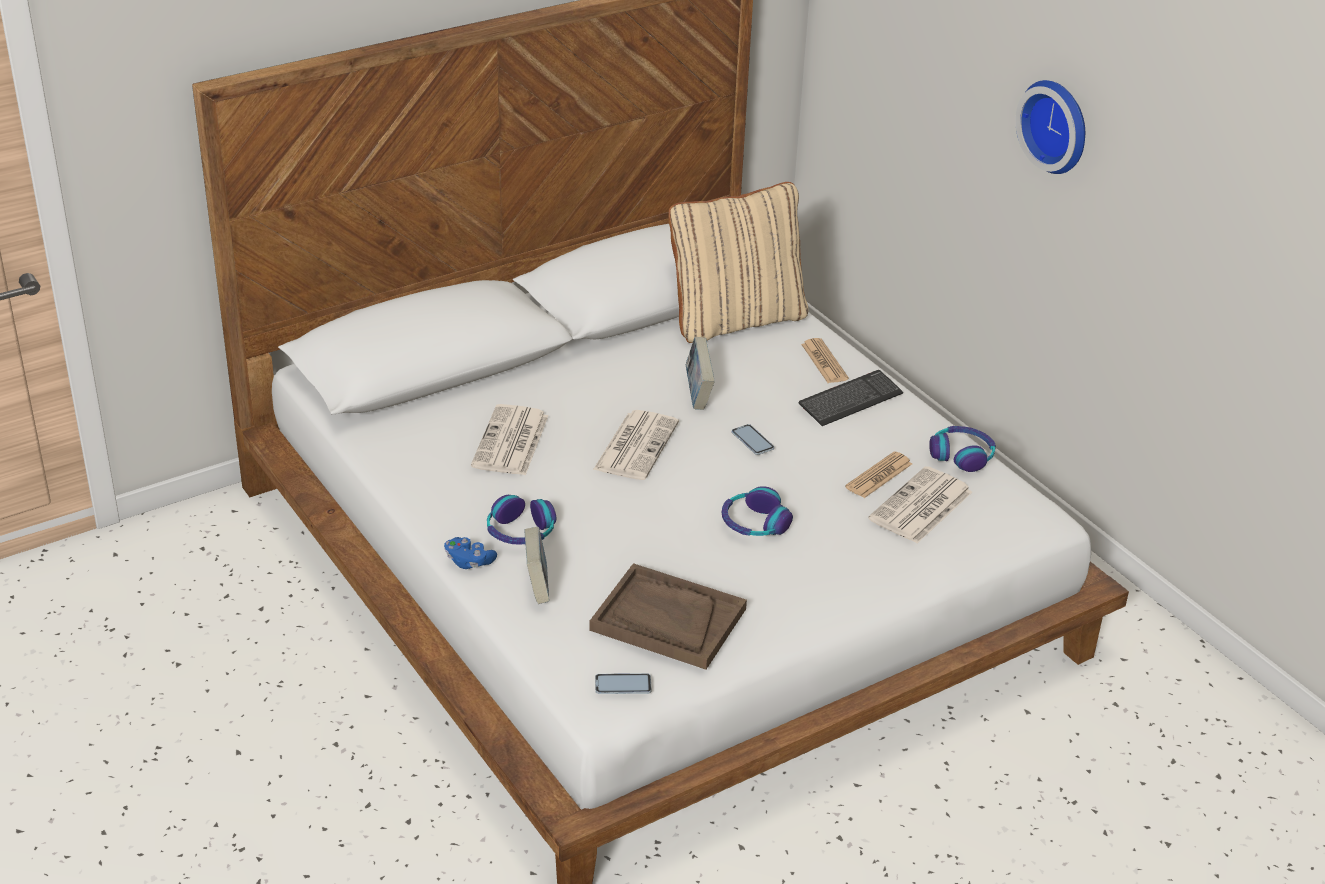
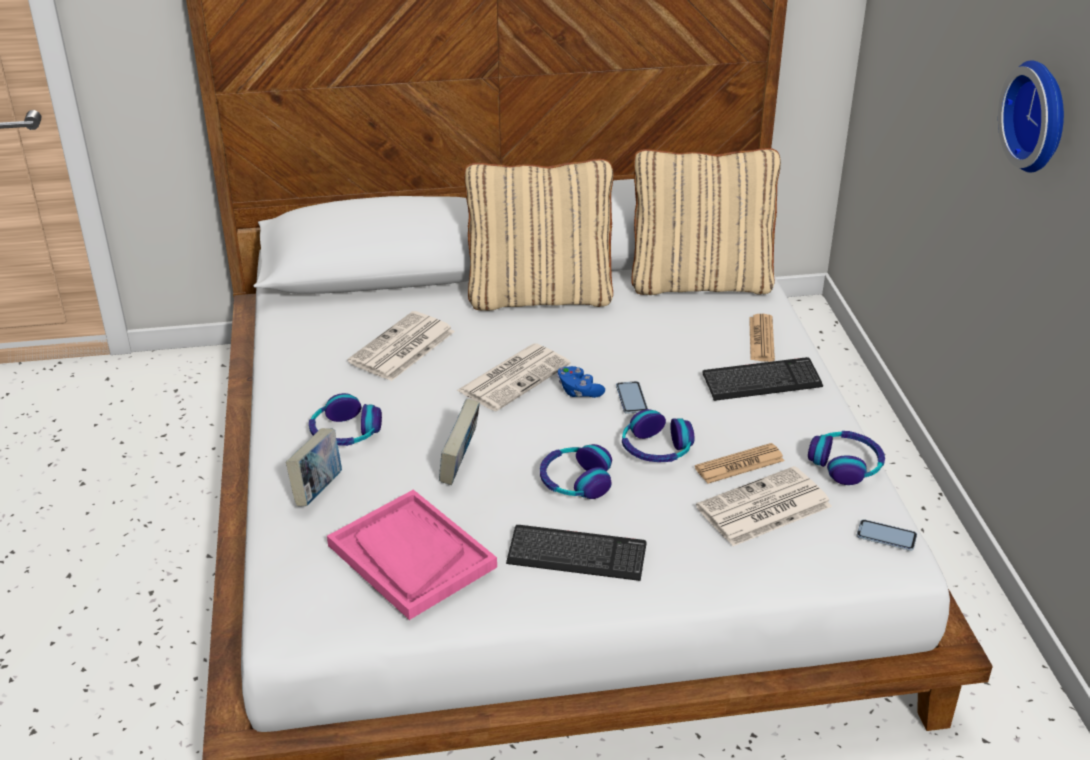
camera: 25 degrees right, 0 degrees up
blue game controller [444,537,497,569] -> blue game controller moved to [557,366,605,398]
brown tray [589,563,747,670] -> pink tray [327,490,497,620]
phone [595,673,651,694] -> phone moved to [857,519,917,551]
book [686,337,715,410] -> book moved to [439,399,480,485]
none -> beige pillow [464,159,614,311]
none -> keyboard [506,525,646,581]
none -> headphones [622,409,694,462]

